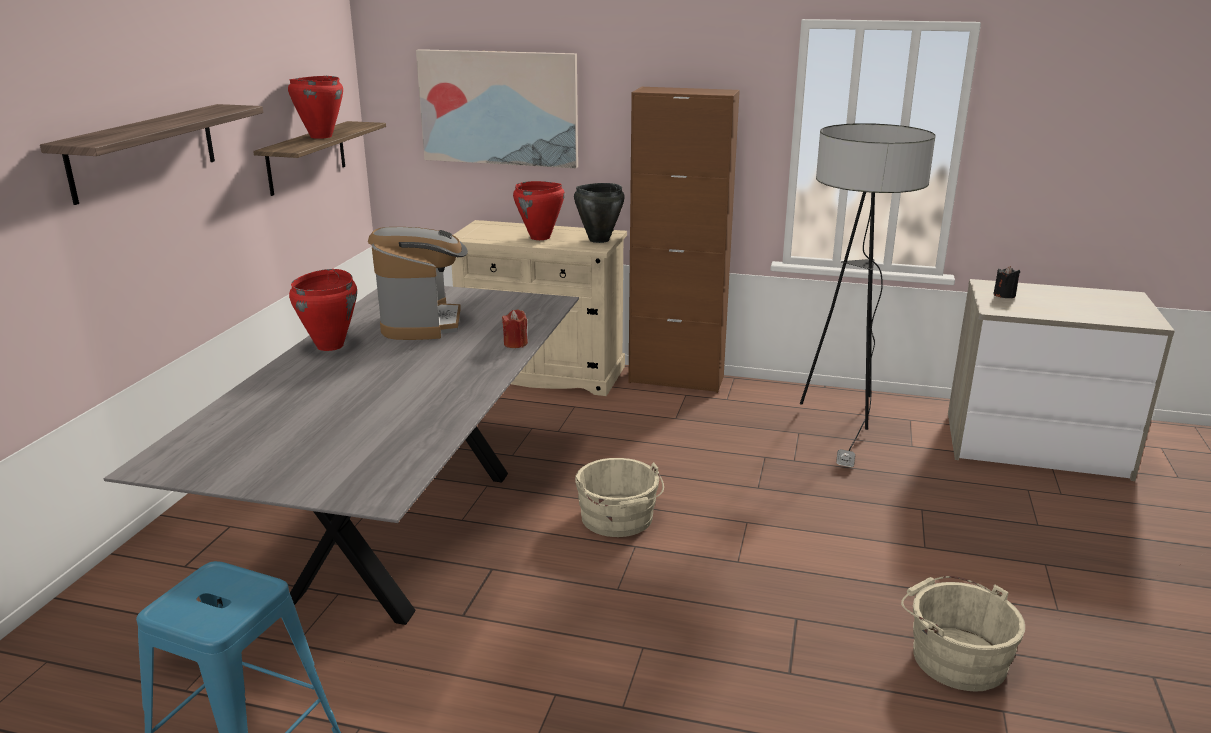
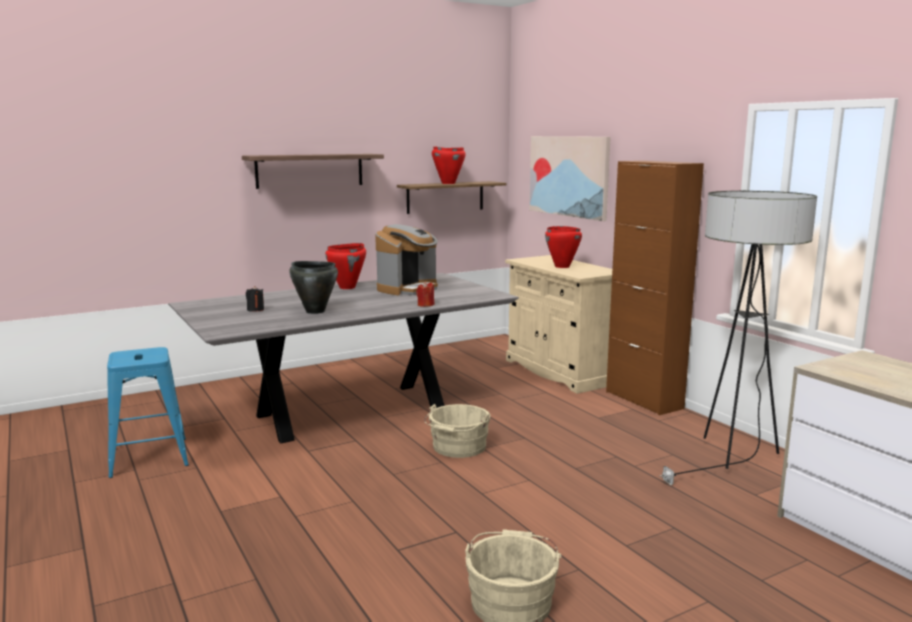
camera: 45 degrees right, 10 degrees down
black cooking pot [574,183,625,243] -> black cooking pot moved to [289,261,338,314]
black candle [993,266,1020,298] -> black candle moved to [246,286,264,311]

